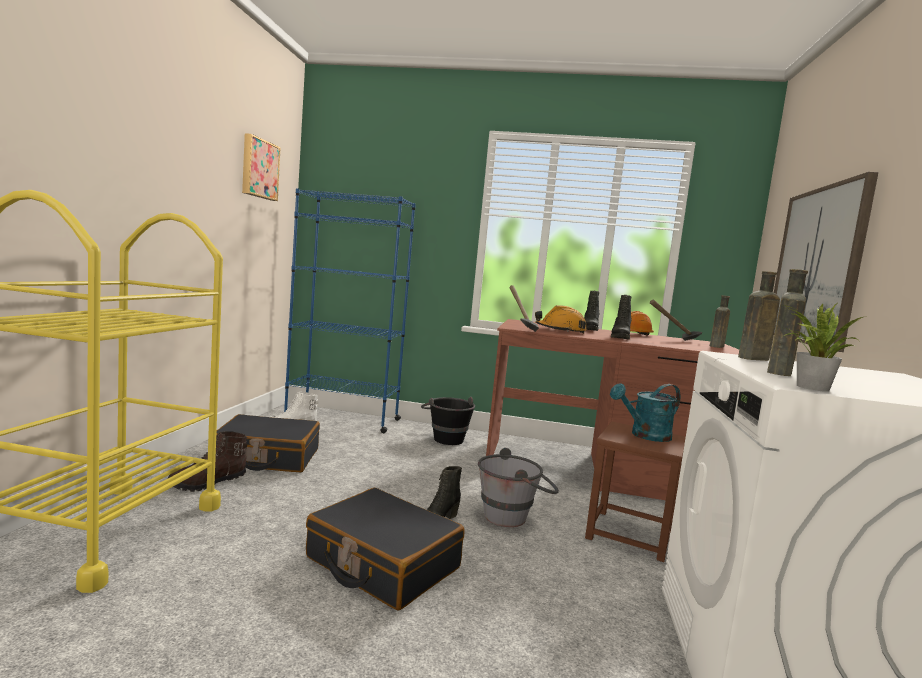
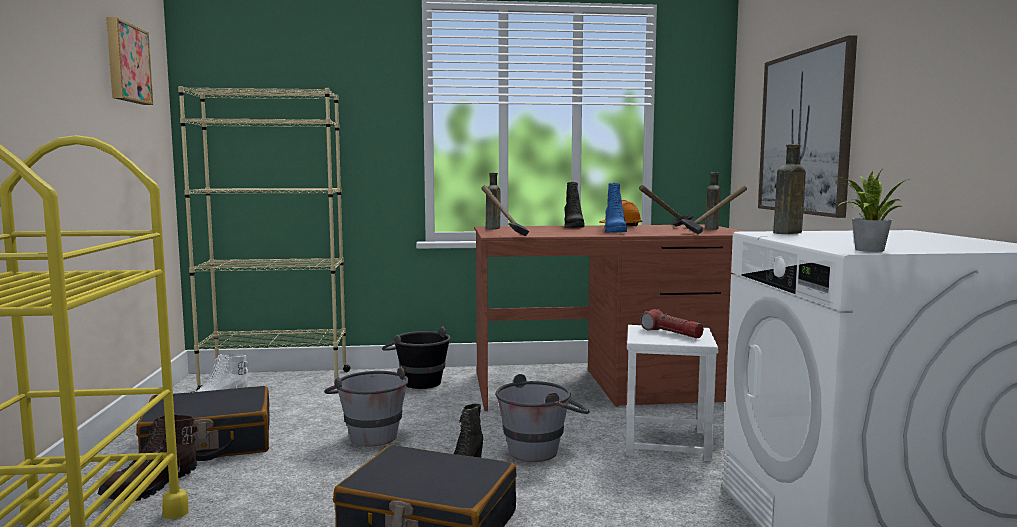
camera: 15 degrees left, 0 degrees up
blue bookcase [284,188,416,433] -> beige bookcase [178,86,351,391]
orange hard hat [535,305,587,334] -> none
brown stool [585,422,686,562] -> white stool [626,325,719,462]
turquoise watering can [610,383,680,442] -> flashlight [640,309,704,339]
black boot [611,295,632,339] -> blue boot [605,183,627,233]
brown bottle [767,269,808,376] -> brown bottle moved to [486,173,500,230]
none -> grey bucket [324,366,408,447]
none -> hammer [681,185,747,234]

